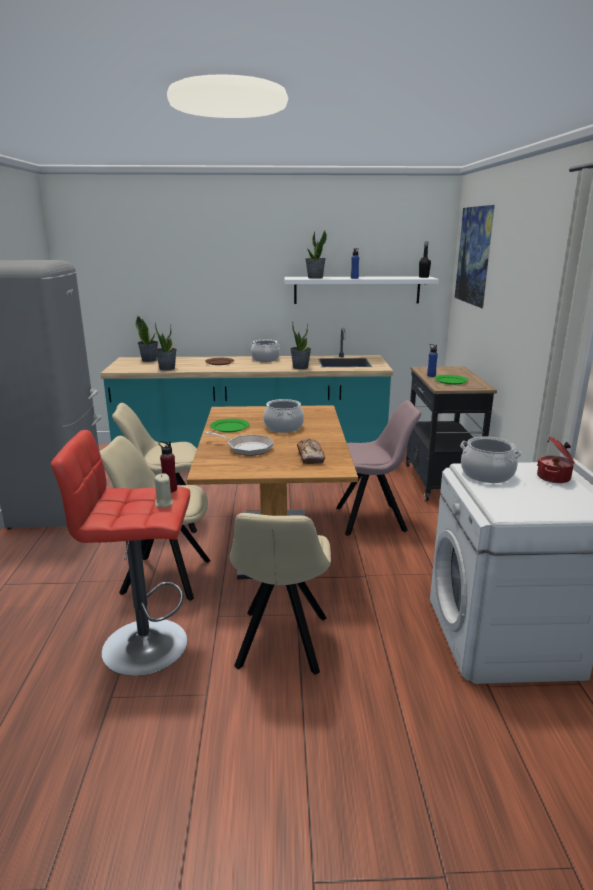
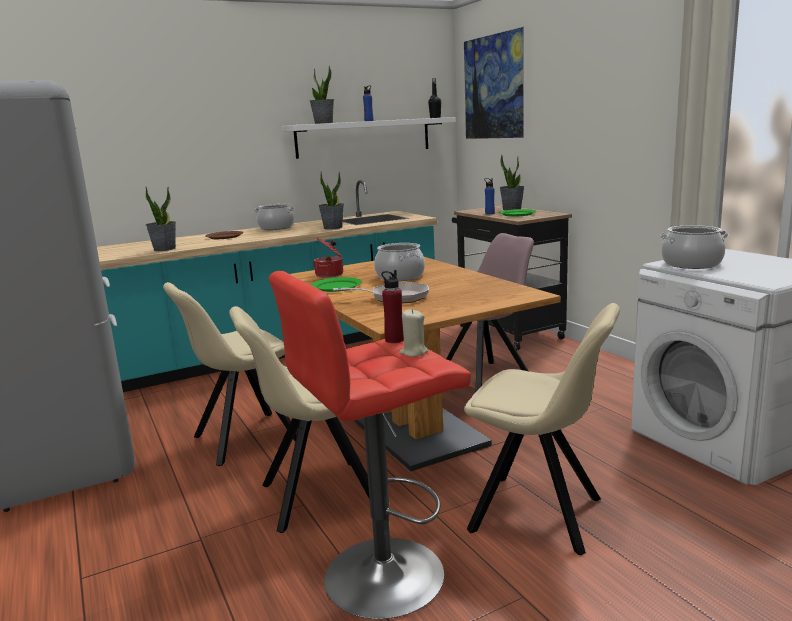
camera: 25 degrees left, 5 degrees down
potted plant [136,316,158,362] -> potted plant moved to [500,154,525,210]
beige chair [230,513,331,675] -> beige chair turned 45 degrees counterclockwise [464,303,620,555]
bread [297,438,325,464] -> none
cooking pot [537,436,575,483] -> cooking pot moved to [313,238,343,277]

